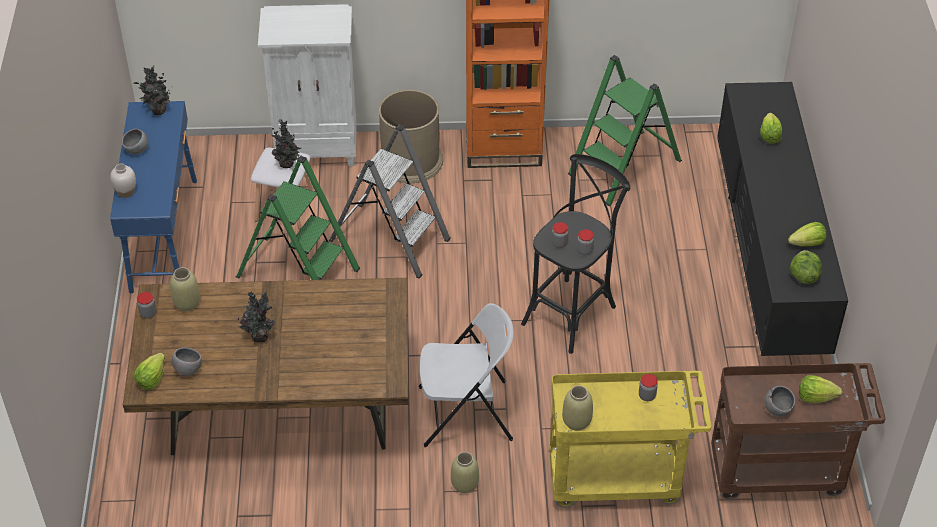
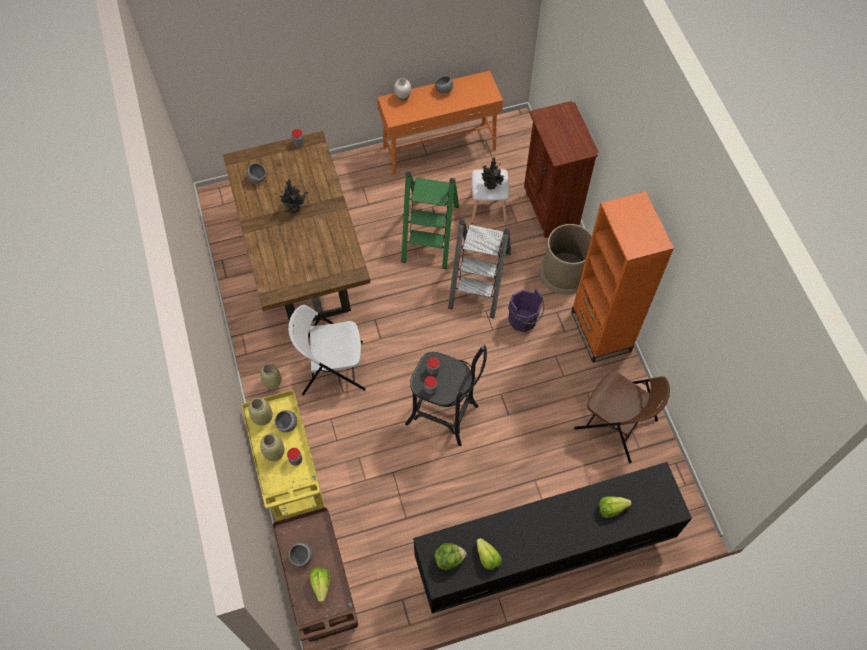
camera: 75 degrees right, 15 degrees up
blue console table [110,101,197,293] -> orange console table [377,71,503,175]
potted plant [133,65,173,115] -> none
lettuce [134,353,165,390] -> none
beige vase [170,267,201,311] -> beige vase moved to [260,434,285,461]
white cabinet [258,4,357,166] -> brown cabinet [524,101,599,238]
white chair [419,303,514,448] -> white chair turned 105 degrees clockwise [288,305,366,396]
green step ladder [568,55,682,206] -> brown chair [574,371,670,464]
none -> grey bowl [275,410,297,432]
none -> purple bucket [508,288,544,332]

